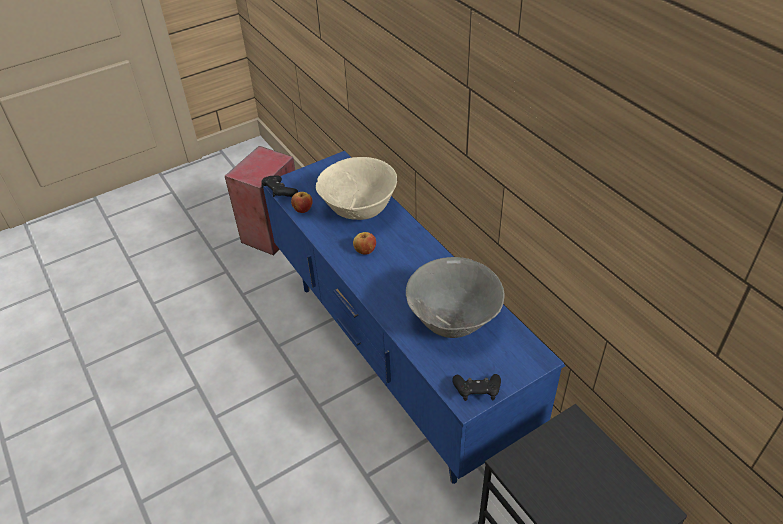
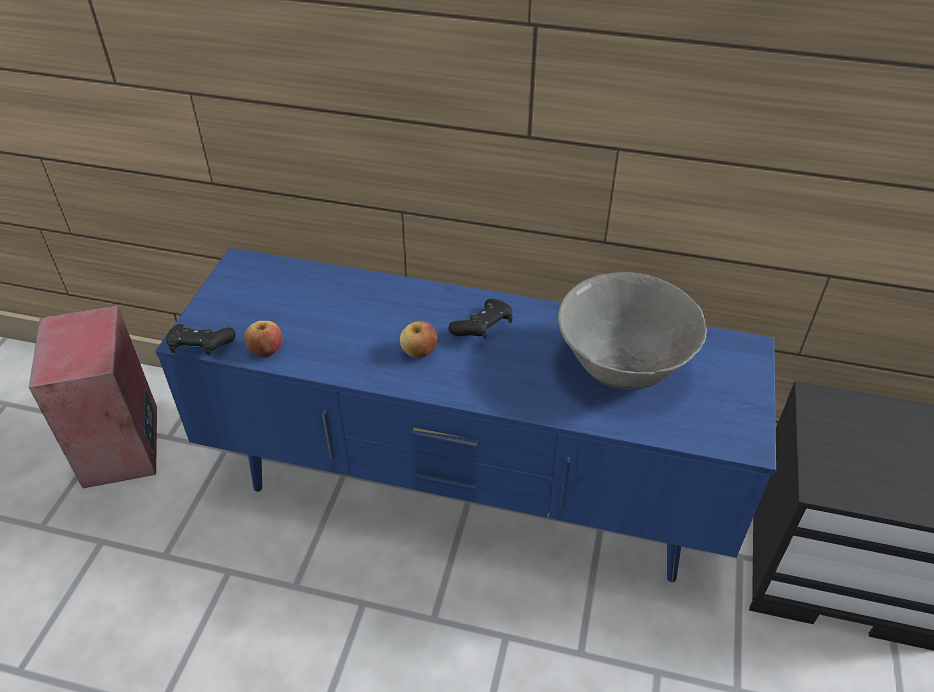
camera: 45 degrees left, 0 degrees up
beige bowl [316,157,397,220] -> none
black game controller [452,374,501,401] -> black game controller moved to [448,299,513,339]

